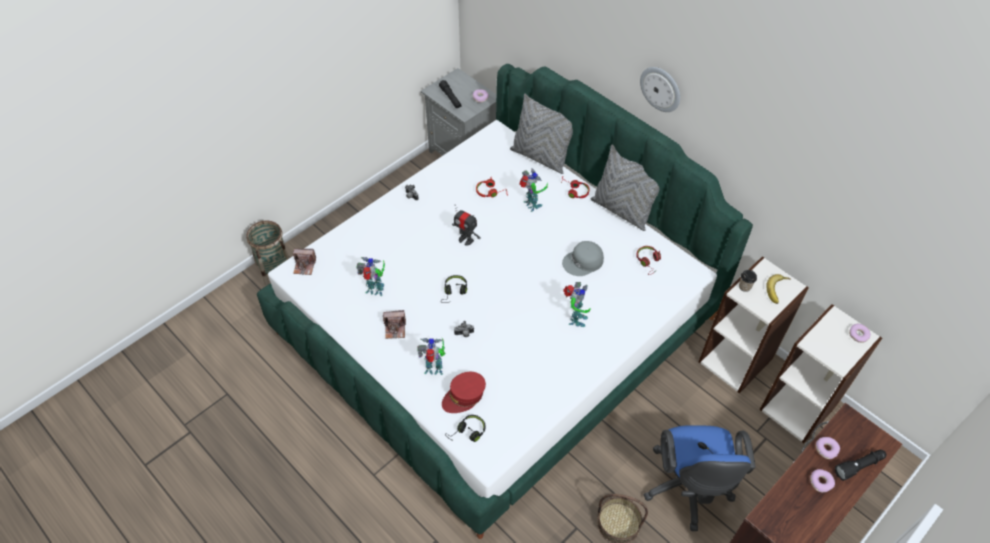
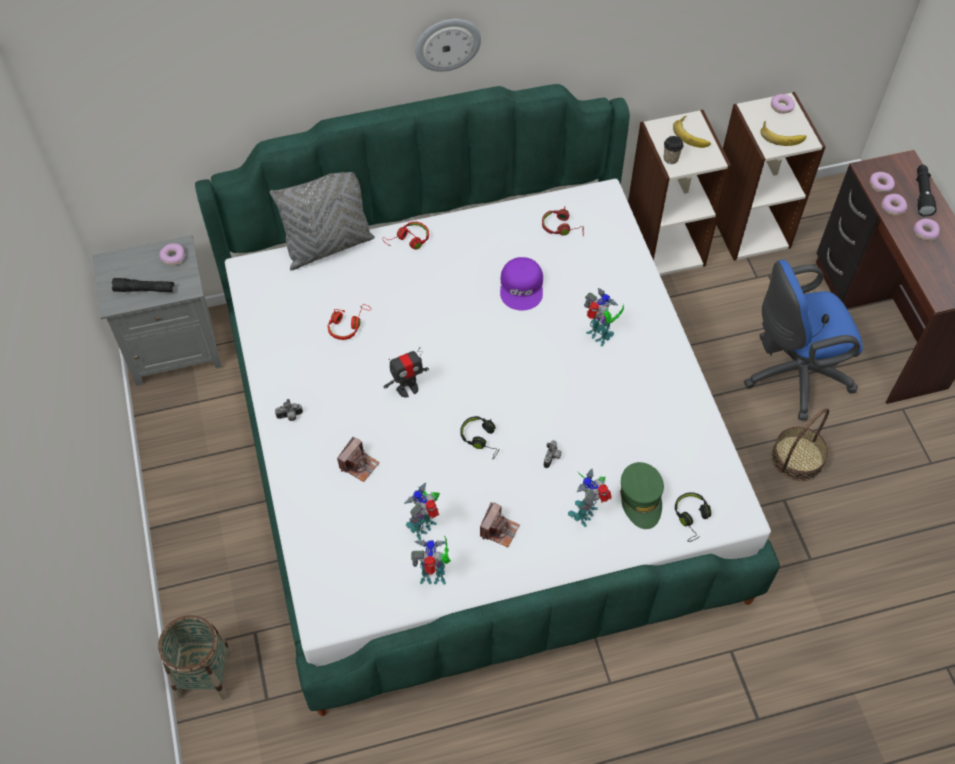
camera: 60 degrees left, 5 degrees up
camera [293,249,316,275] -> camera moved to [337,437,380,482]
red cap [442,372,486,413] -> green cap [620,462,664,529]
toy robot [519,169,548,212] -> toy robot moved to [411,536,451,585]
grey cap [562,241,604,276] -> purple cap [500,257,543,310]
grey pillow [591,145,660,231] -> none
blue office chair [644,425,756,531] -> blue office chair turned 135 degrees clockwise [744,260,863,420]
none -> banana [760,121,806,146]
none -> donut [870,172,895,193]

